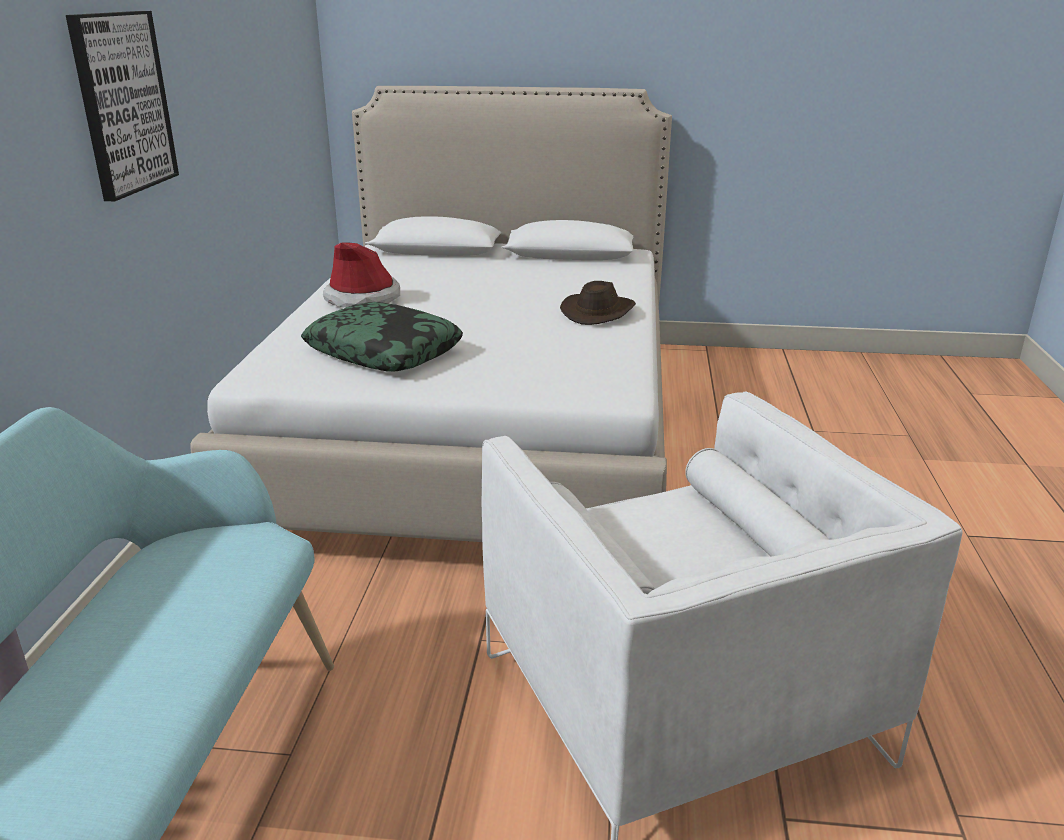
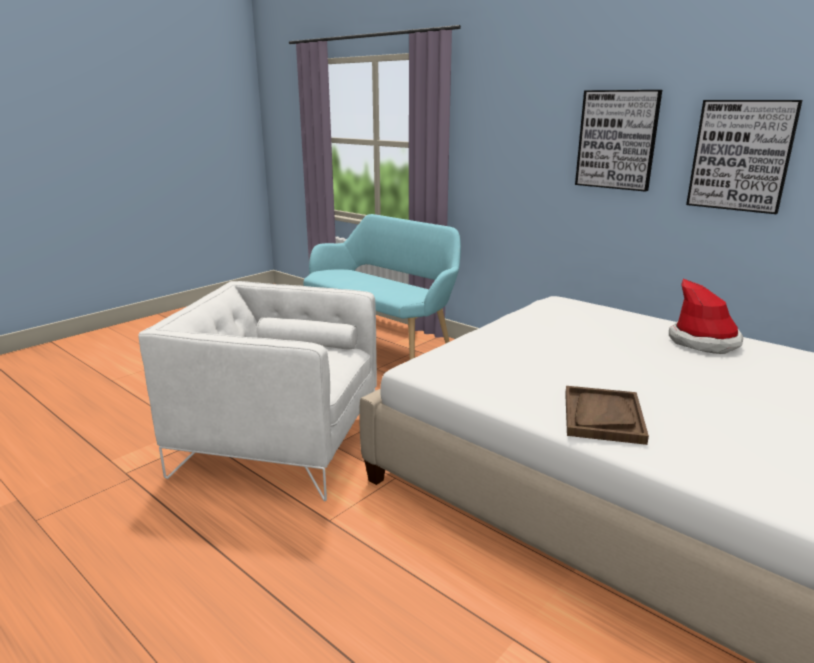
camera: 125 degrees right, 5 degrees down
pillow [301,302,463,372] -> none
brown hat [560,281,636,325] -> brown tray [565,386,649,445]
none -> picture [686,100,802,214]

